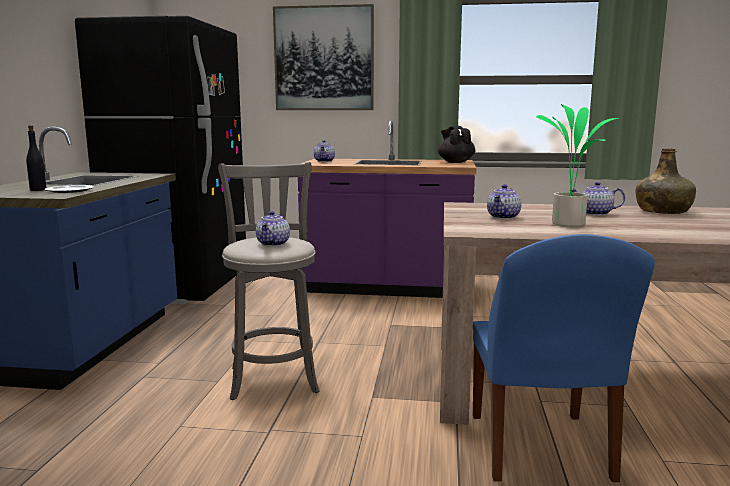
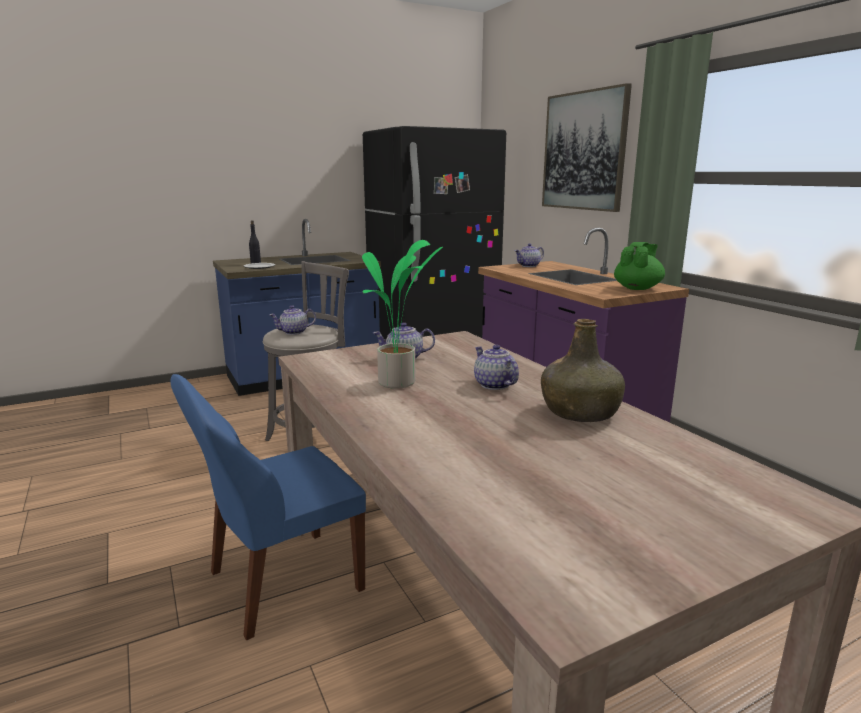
camera: 55 degrees right, 5 degrees up
black teapot [438,126,475,163] -> green teapot [614,242,665,290]

